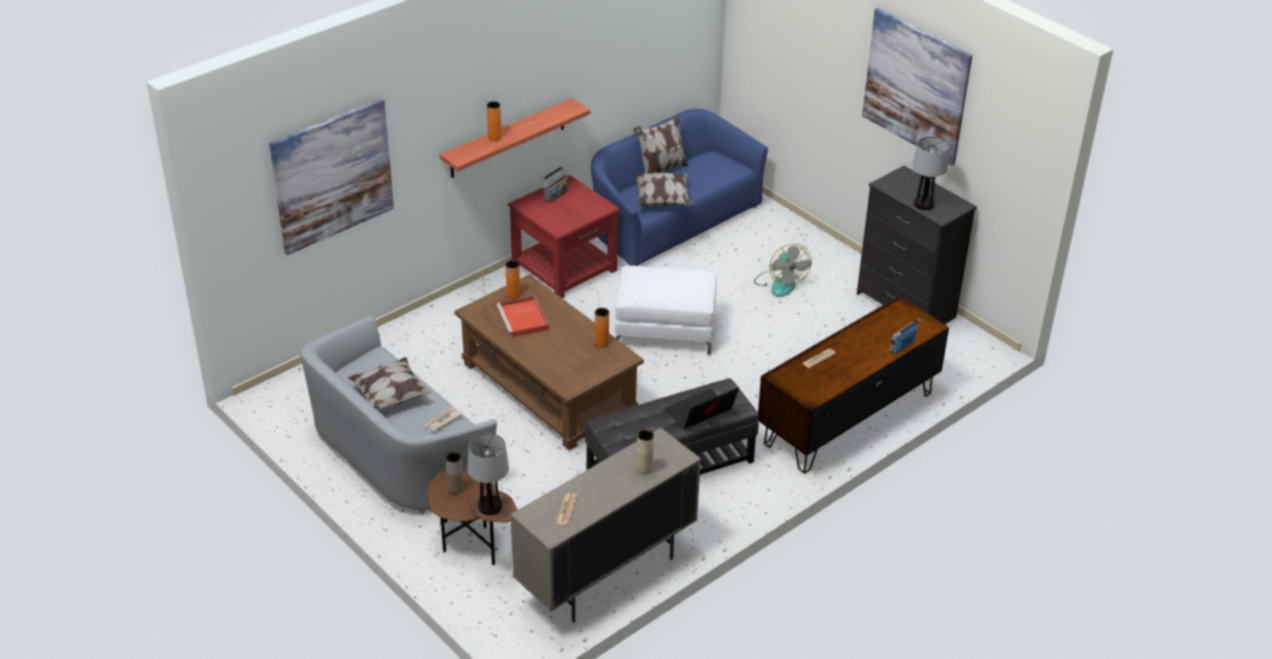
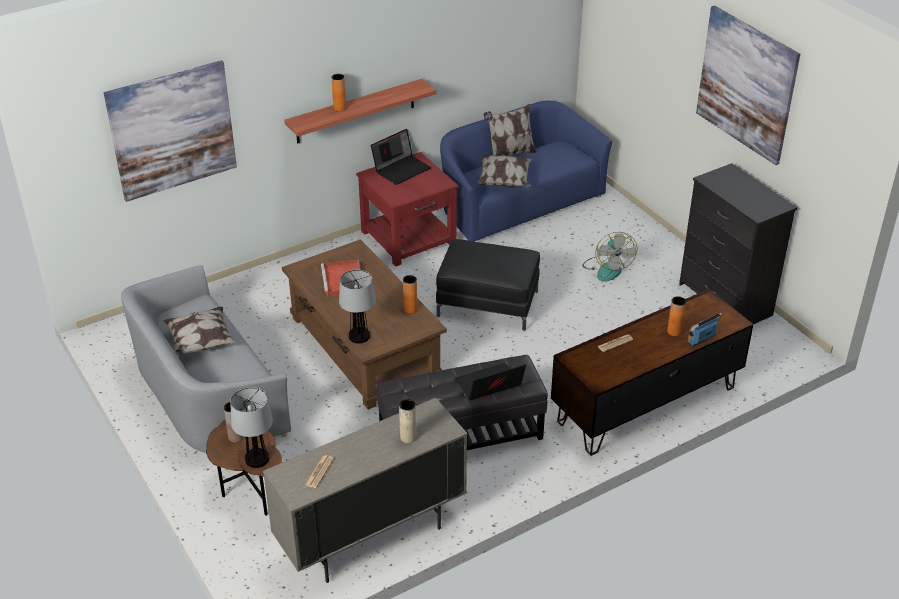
camera: 10 degrees right, 0 degrees up
newspaper [423,407,463,432] -> none
orange vase [506,260,520,299] -> orange vase moved to [667,296,686,336]
radio [541,166,568,203] -> laptop [371,129,431,185]
white ottoman [615,266,717,355] -> black ottoman [436,239,540,331]
table lamp [912,136,949,210] -> table lamp moved to [339,270,376,344]

